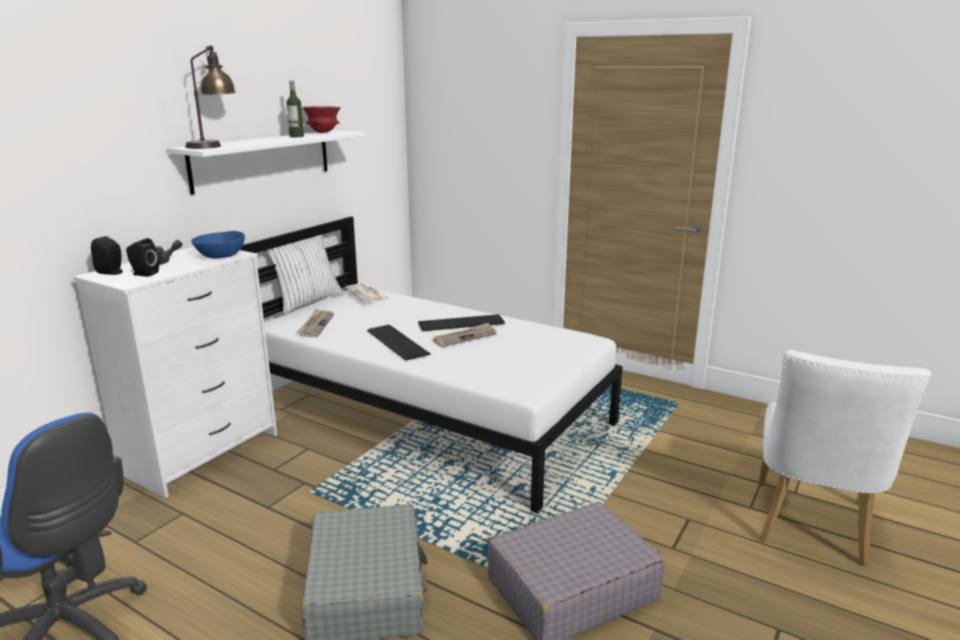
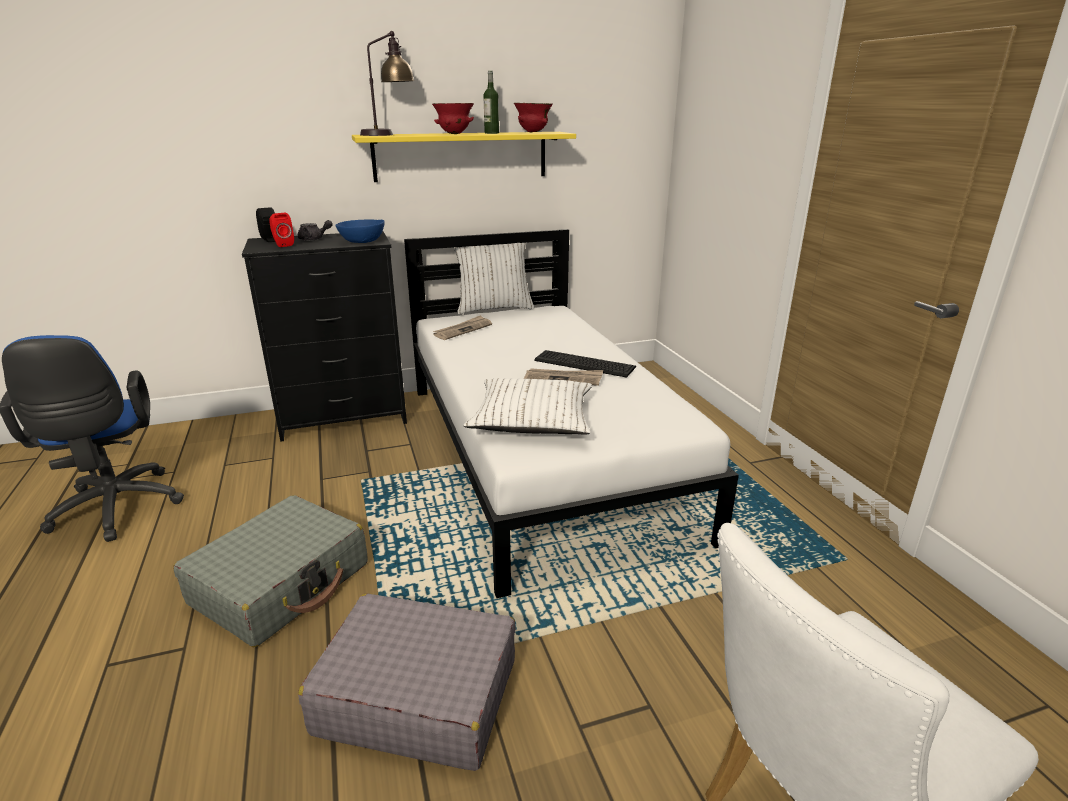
camera: 40 degrees right, 5 degrees up
white dresser [73,247,277,498] -> black dresser [242,231,407,442]
black speaker [126,238,159,277] -> red speaker [269,213,294,247]
white shelf [168,130,366,195] -> yellow shelf [352,132,576,182]
newspaper [345,283,390,303] -> none
keyboard [367,325,431,361] -> none
none -> red bowl [432,103,474,134]
none -> white pillow [463,378,592,435]

